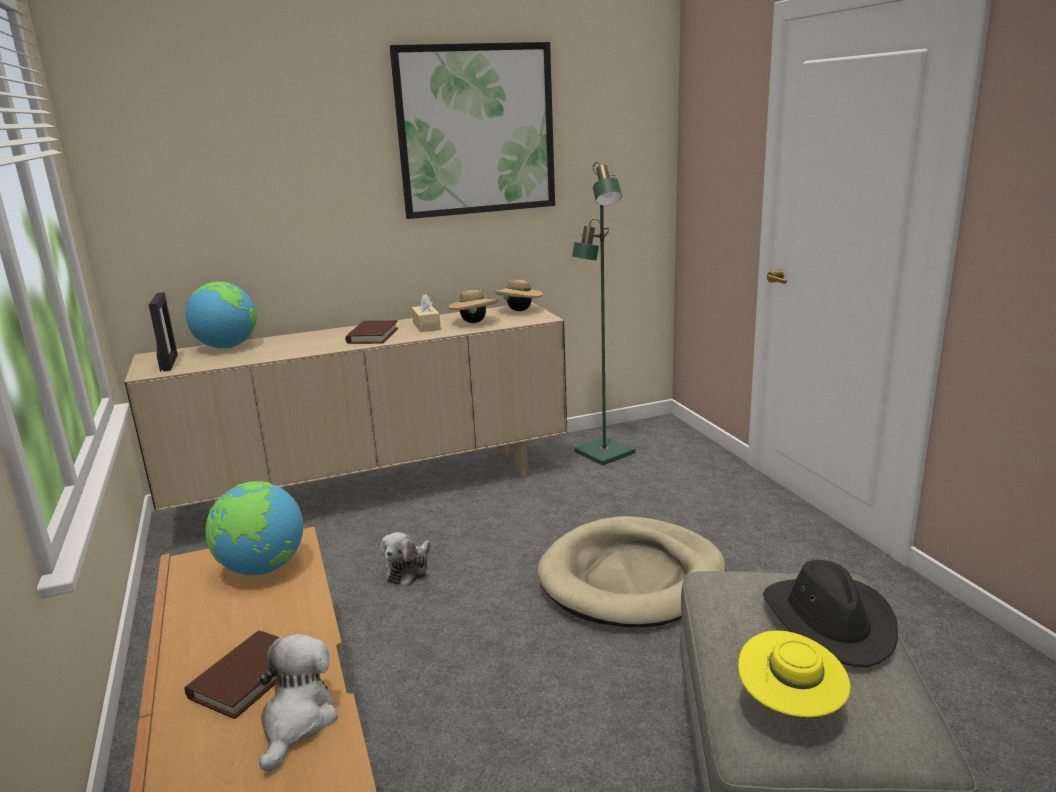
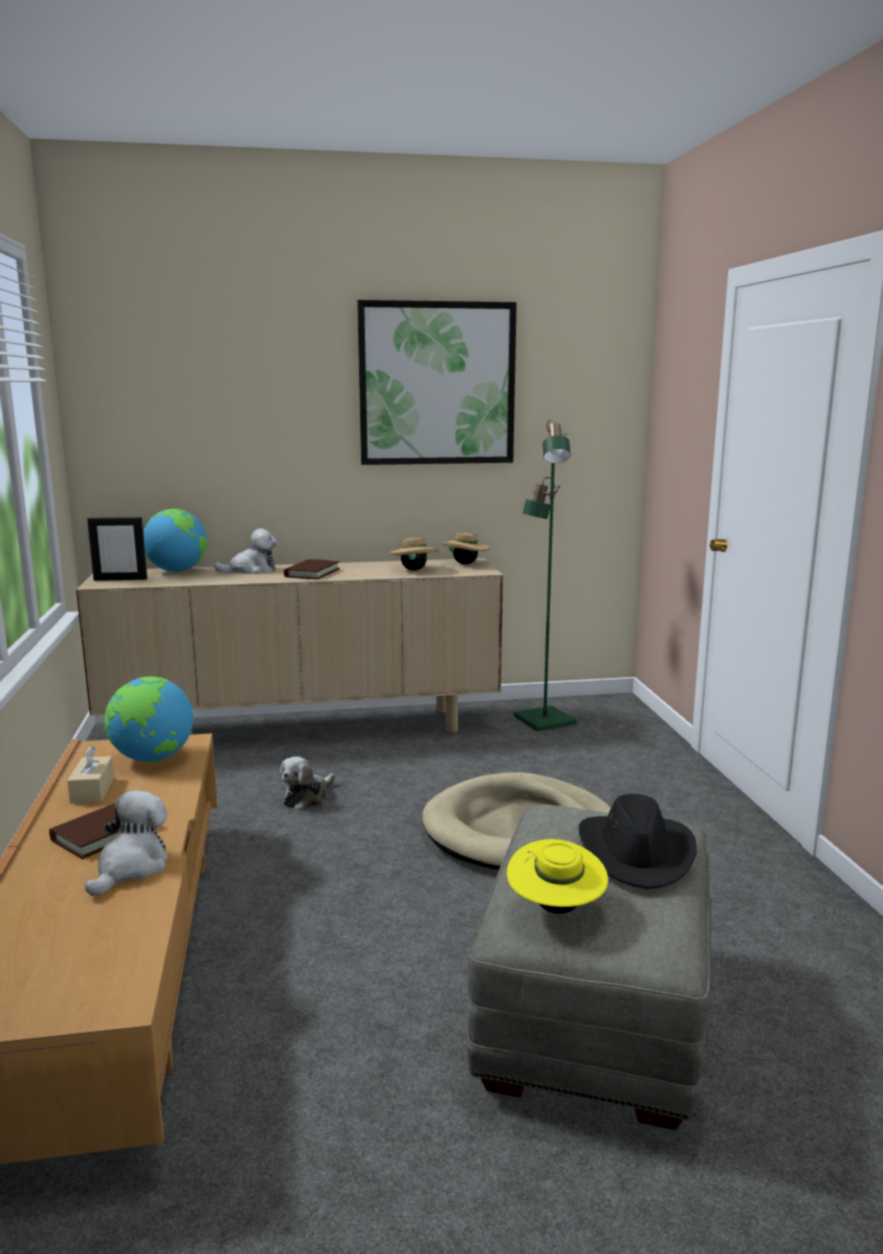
camera: 10 degrees right, 5 degrees down
picture frame [149,292,178,372] -> picture frame turned 90 degrees clockwise [87,517,147,581]
beige tissue box [412,294,441,332] -> beige tissue box moved to [67,745,114,804]
none -> plush toy [214,528,278,574]

